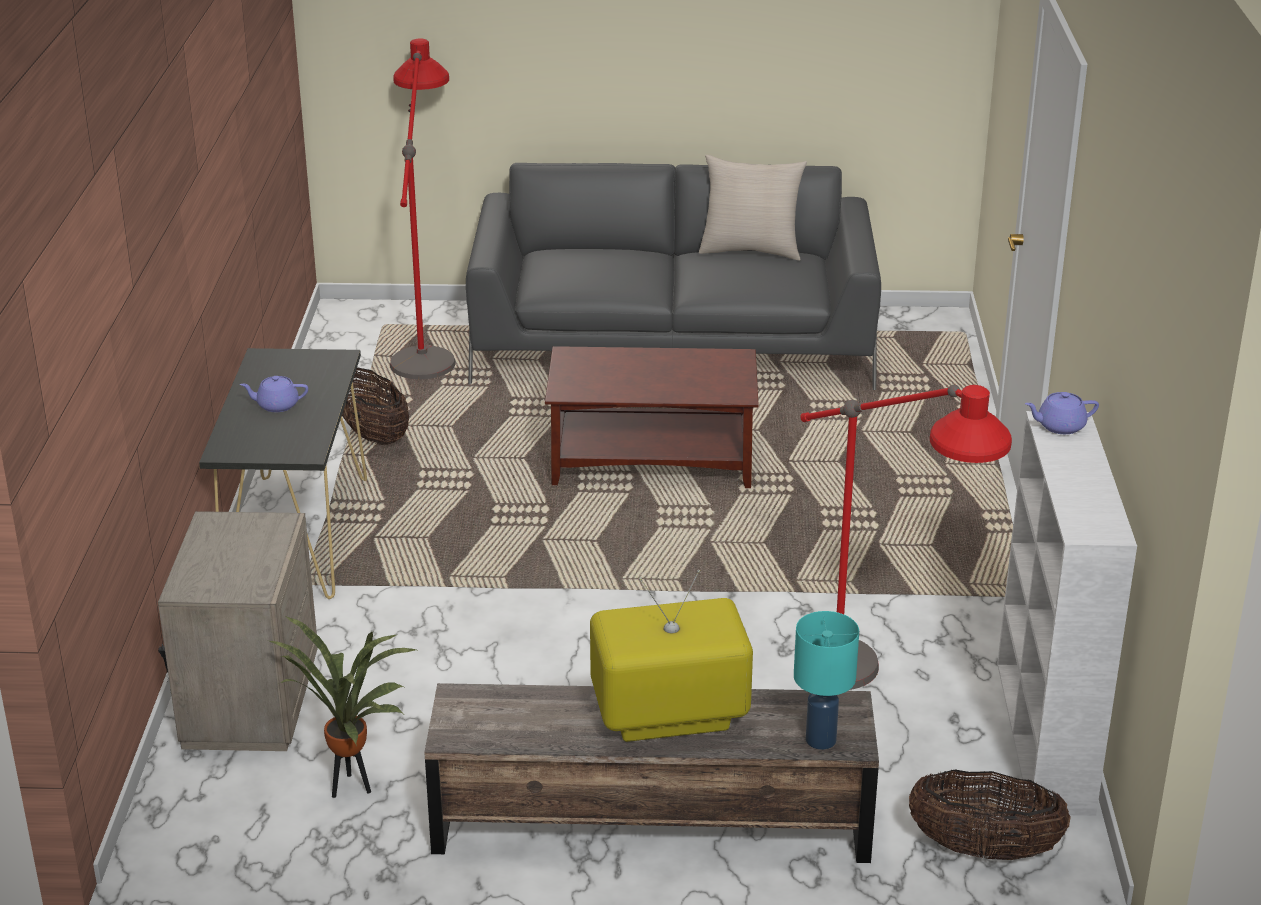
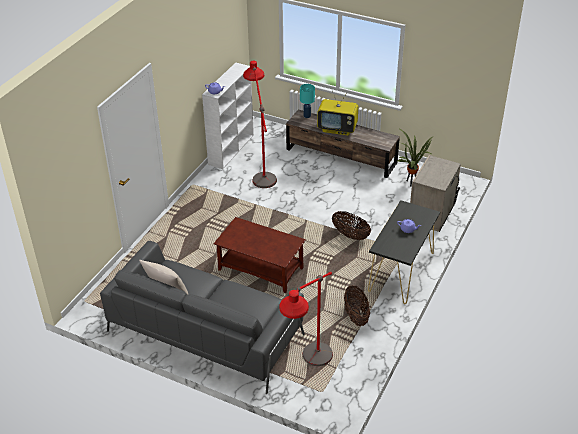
camera: 155 degrees left, 10 degrees up
basket [909,769,1071,860] -> basket moved to [332,211,371,240]

